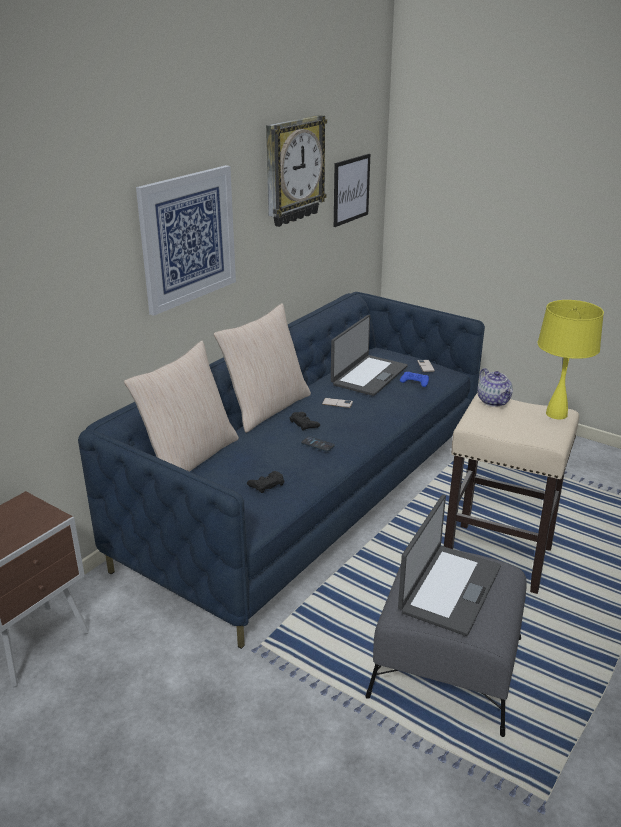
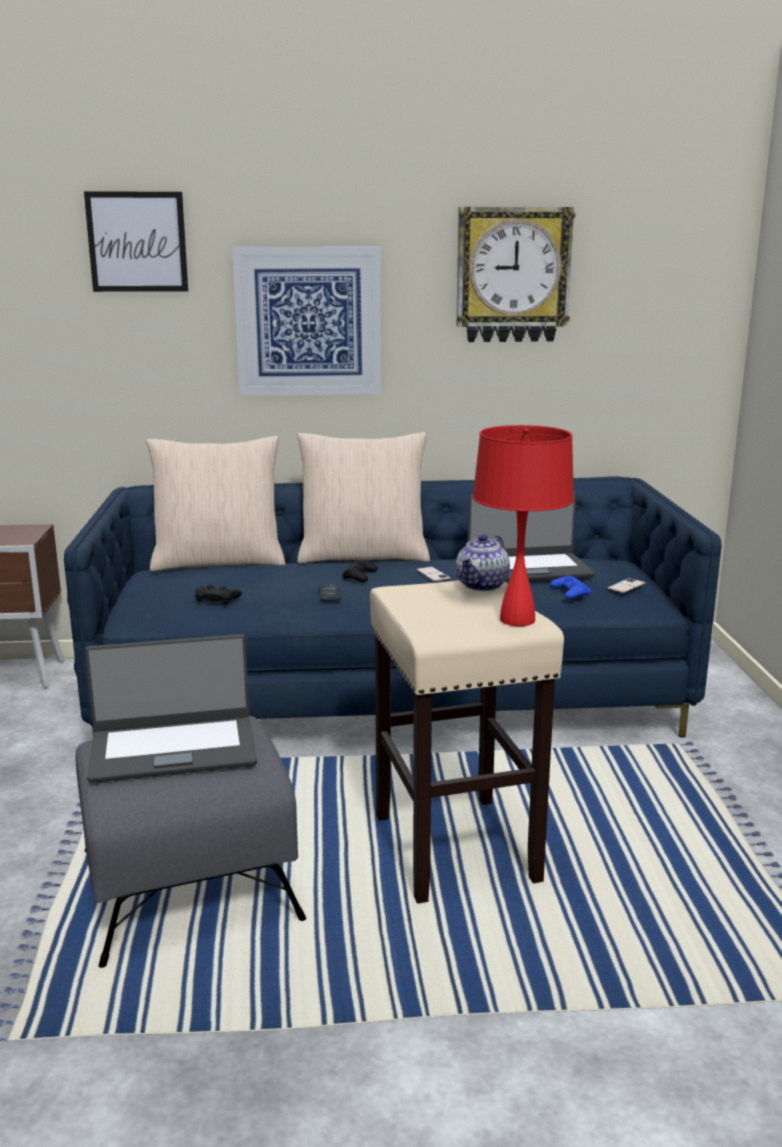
camera: 50 degrees right, 10 degrees down
picture [334,154,370,227] -> picture moved to [84,191,188,292]
yellow table lamp [537,300,604,420] -> red table lamp [472,425,574,626]

